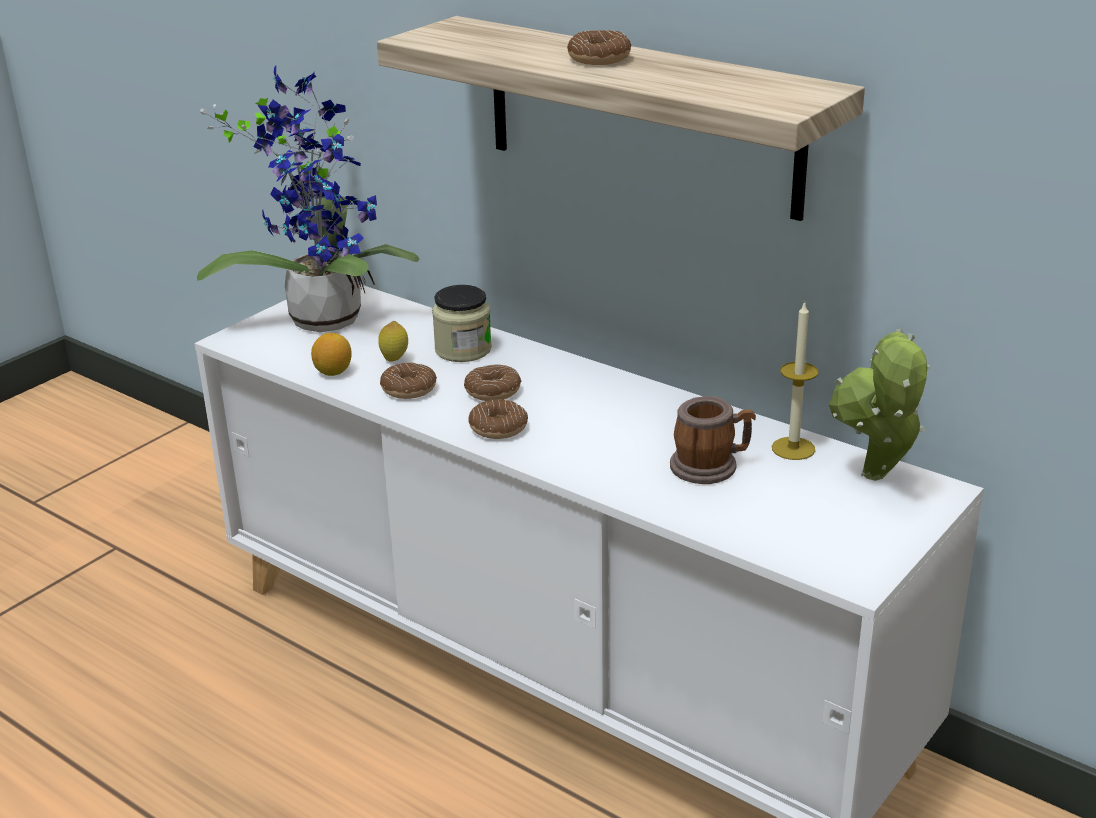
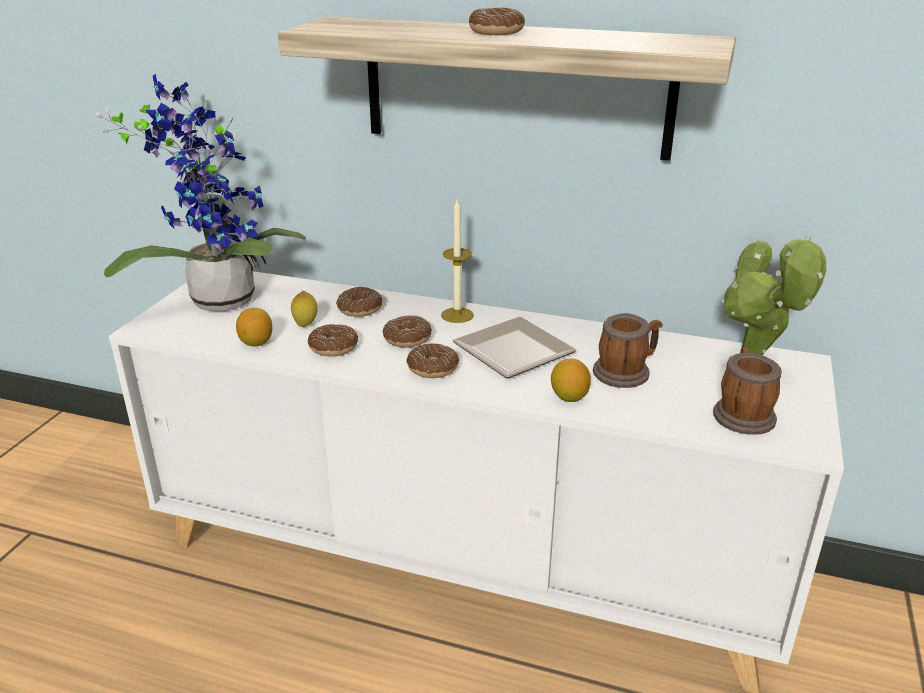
camera: 20 degrees left, 0 degrees up
jar [432,285,492,362] -> donut [336,287,382,317]
candle [772,301,819,460] -> candle moved to [441,199,474,323]
none -> plate [453,317,577,378]
none -> lemon [551,358,591,402]
none -> mug [713,348,782,435]

